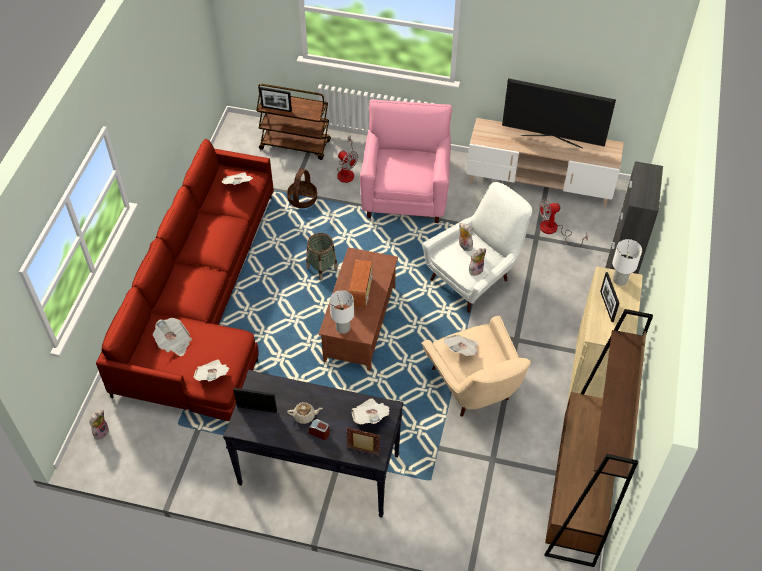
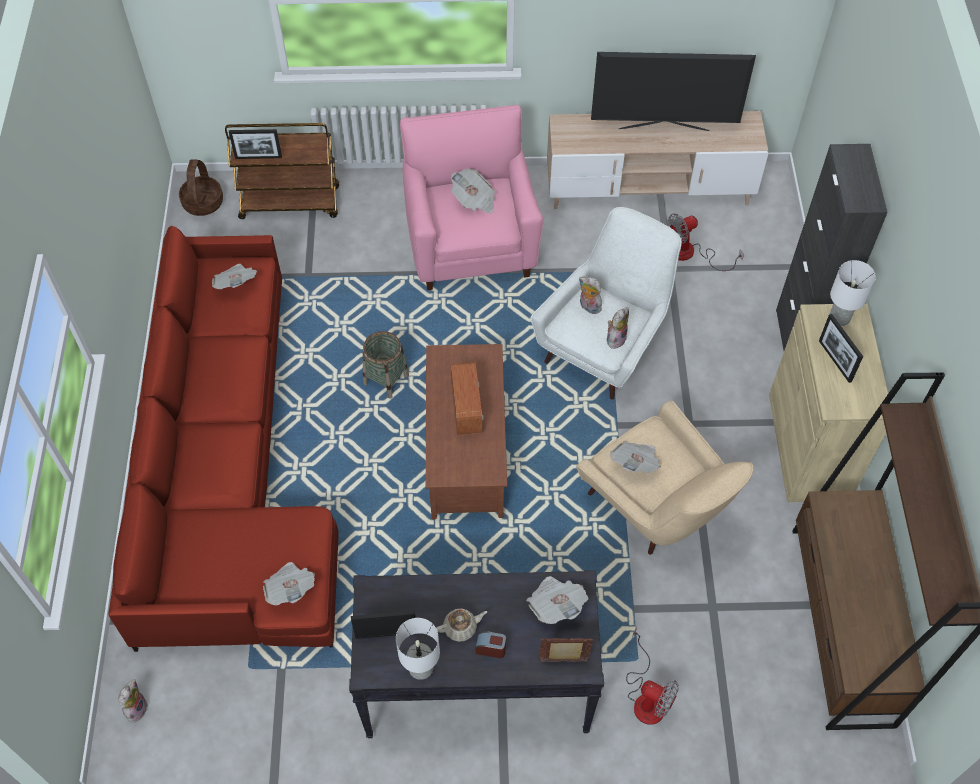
camera: 15 degrees left, 5 degrees up
newspaper [153,318,192,356] -> newspaper moved to [451,169,496,213]
basket [287,168,317,208] -> basket moved to [179,159,223,216]
white table lamp [330,290,354,334] -> white table lamp moved to [396,618,440,680]
fan [337,135,358,183] -> fan moved to [626,627,679,725]

